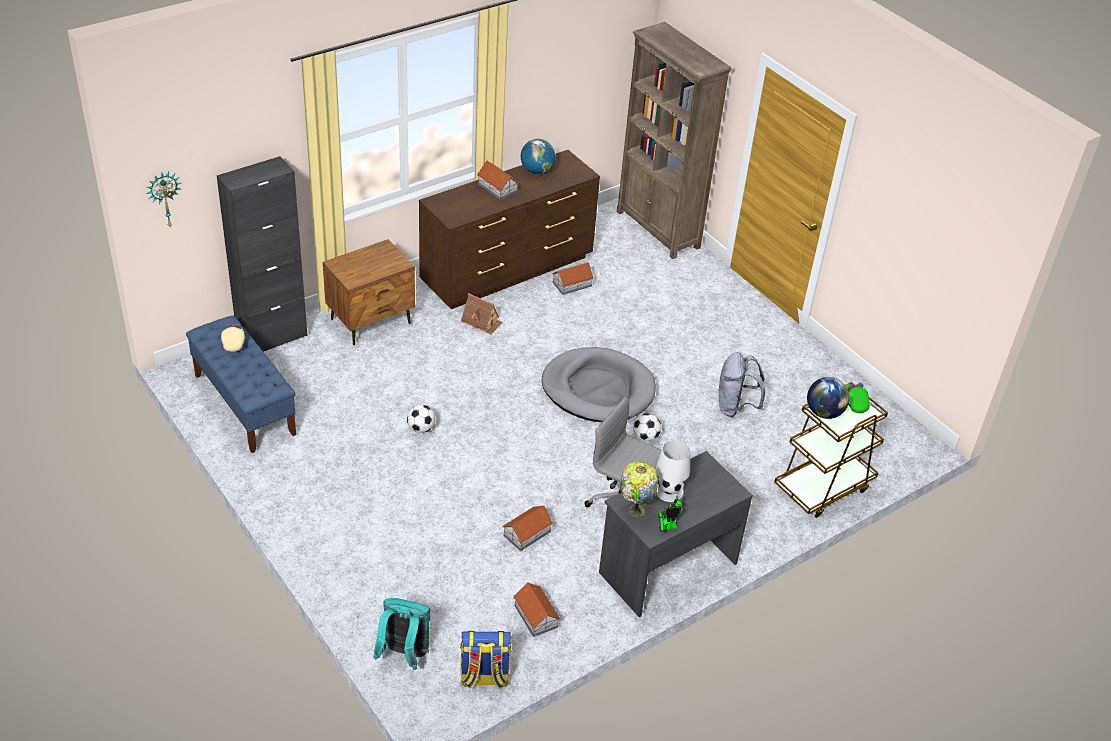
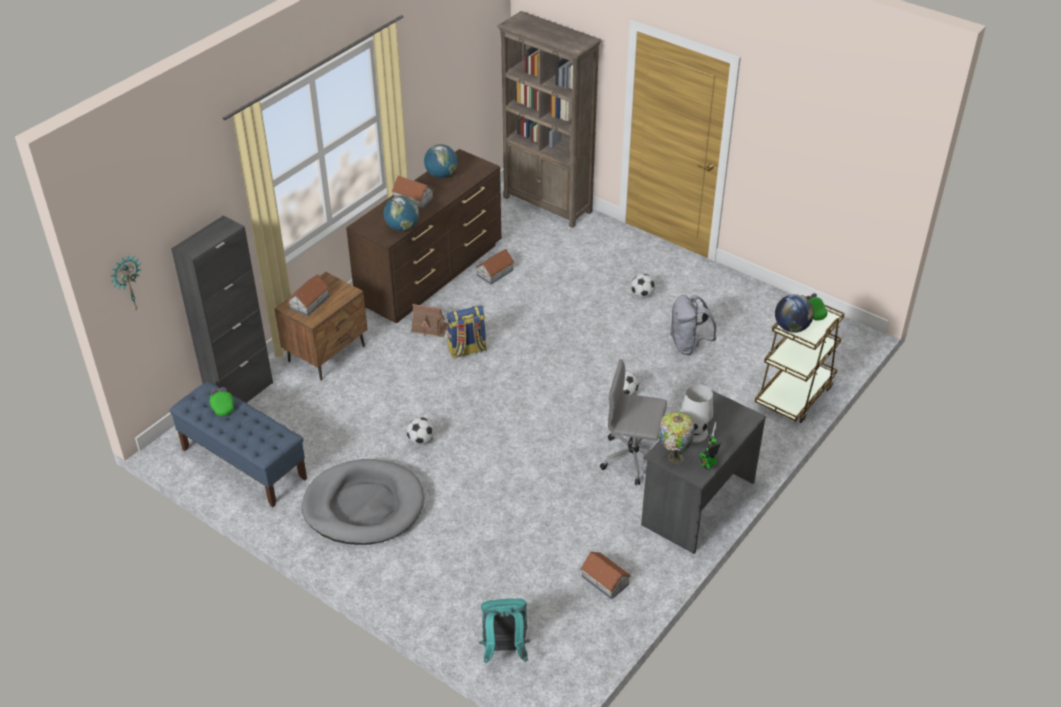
camera: 15 degrees left, 0 degrees up
beige cap [221,324,245,352] -> green cap [210,387,234,416]
backpack [460,631,511,689] -> backpack moved to [447,305,487,359]
toy house [502,506,553,551] -> toy house moved to [287,274,329,316]
grey dog bed [542,347,656,422] -> grey dog bed moved to [302,459,424,545]
none -> globe [384,196,419,231]
none -> football [631,274,655,298]

